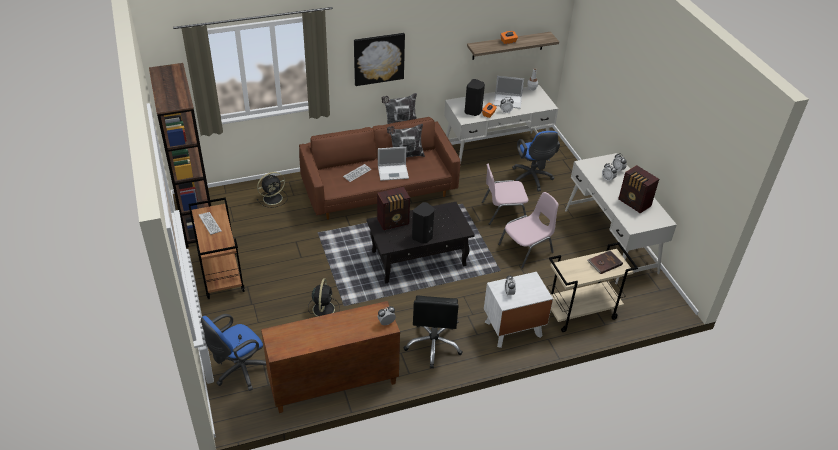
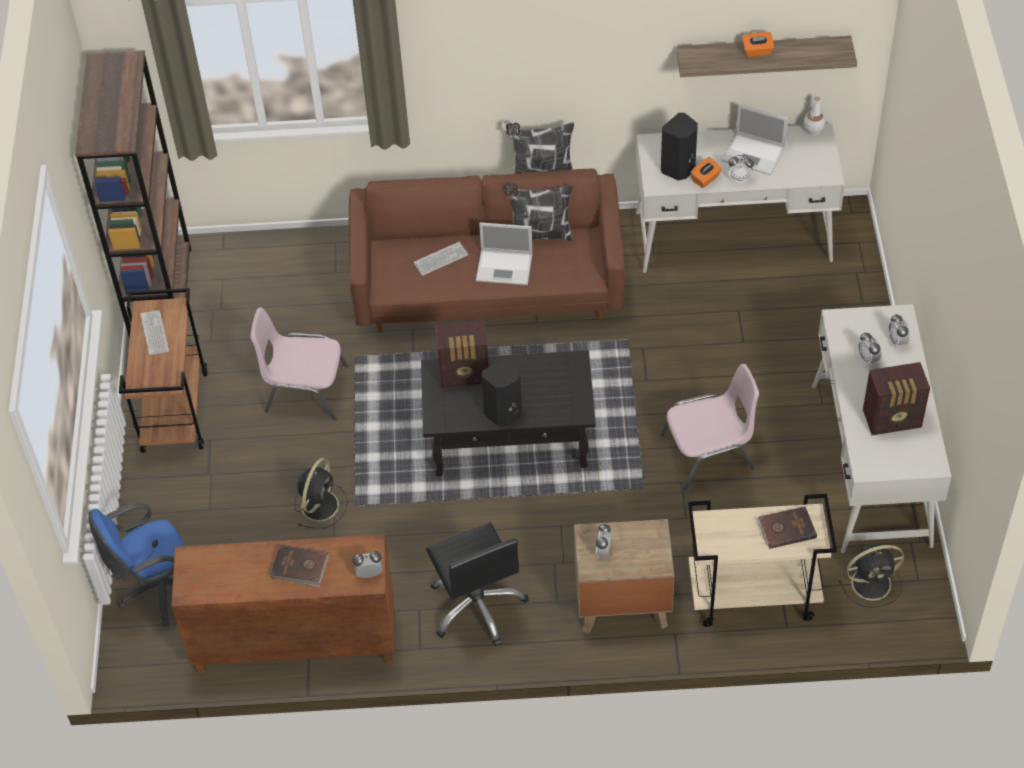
camera: 20 degrees right, 10 degrees up
black fan [257,172,288,208] -> black fan moved to [839,544,904,608]
picture [354,33,405,86] -> none
black office chair [403,296,463,368] -> black office chair turned 45 degrees counterclockwise [426,522,529,646]
pink chair [482,164,528,225] -> pink chair moved to [250,307,348,421]
white nightstand [484,272,553,348] -> brown nightstand [574,519,674,634]
blue office chair [512,131,560,192] -> none
radio [618,165,659,213] -> radio turned 75 degrees counterclockwise [863,362,930,435]
none -> brown book [270,545,329,587]

